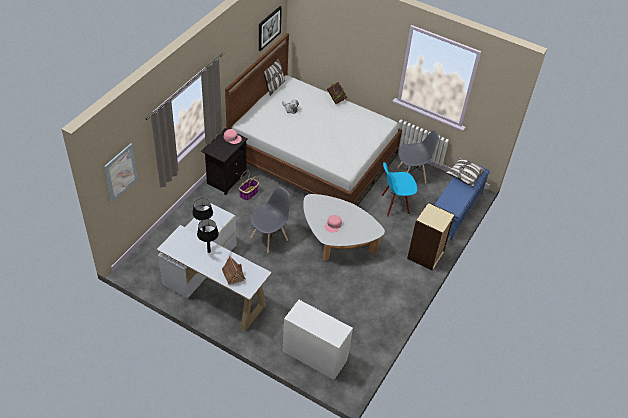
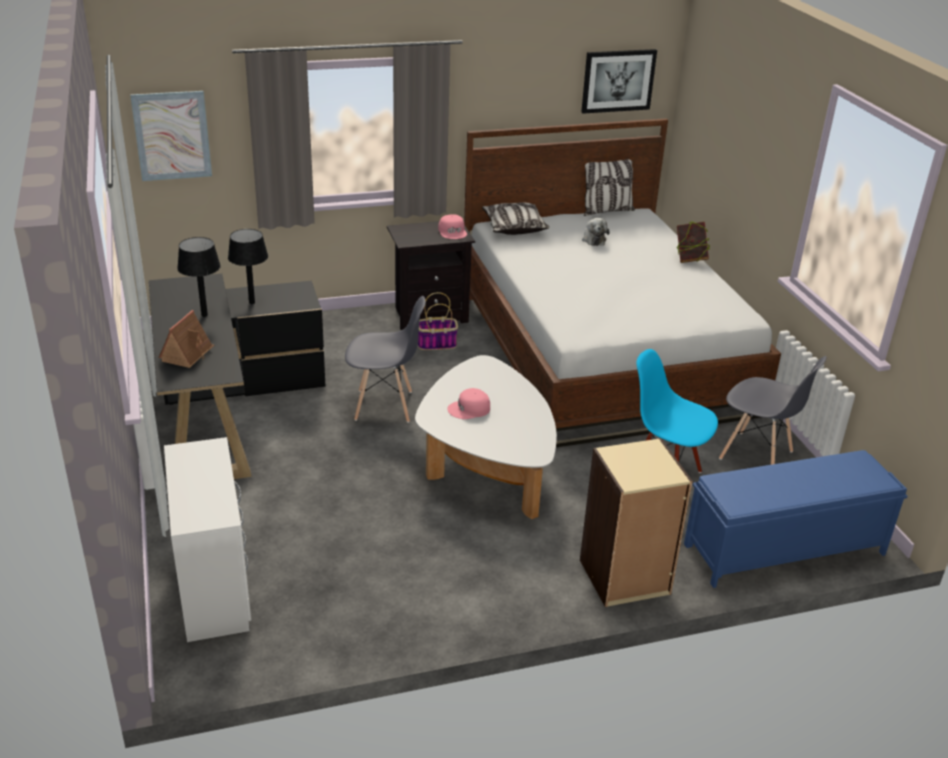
camera: 45 degrees right, 15 degrees down
white desk [157,204,272,331] -> black desk [149,274,325,479]
pillow [446,157,486,187] -> pillow moved to [482,202,550,235]

